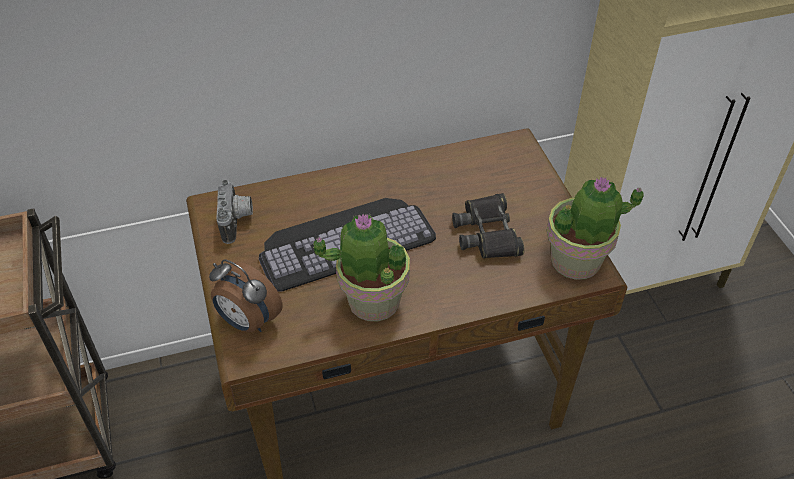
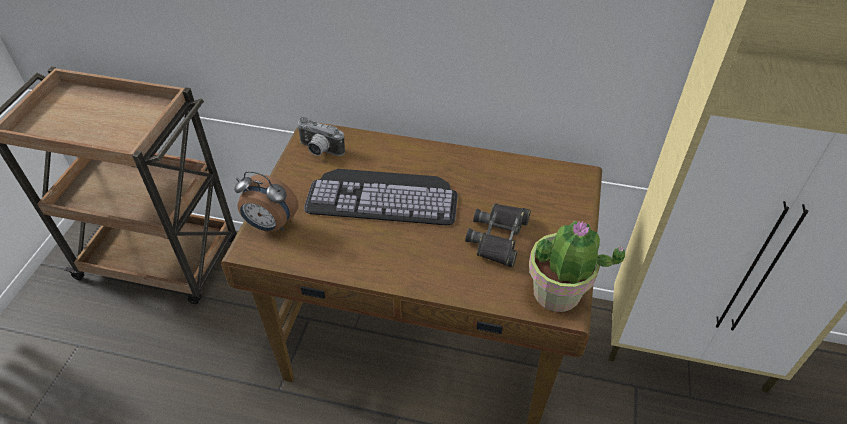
camera: 30 degrees right, 0 degrees up
alarm clock [209,259,282,332] -> alarm clock turned 45 degrees counterclockwise [234,171,298,232]
camera [216,180,253,244] -> camera turned 90 degrees clockwise [297,117,345,156]
potted plant [313,214,410,321] -> none

